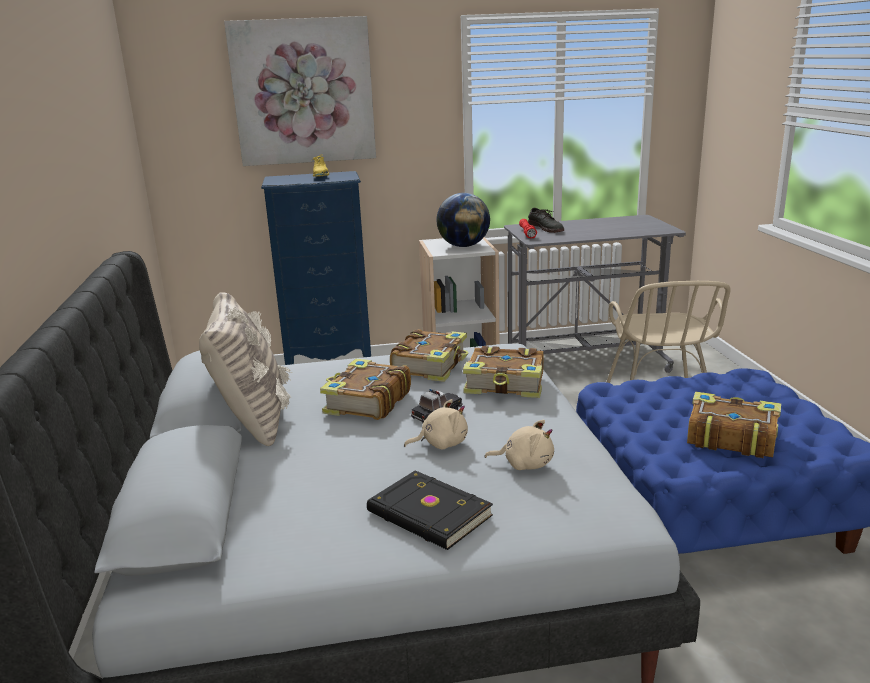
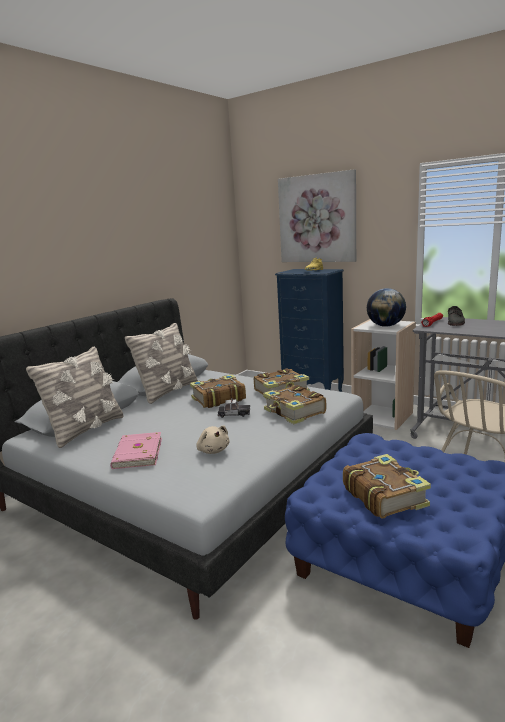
camera: 45 degrees right, 5 degrees down
black book [367,470,493,550] -> pink book [110,432,162,469]
beige plush toy [404,399,468,449] -> none
none -> beige pillow [26,347,124,448]

